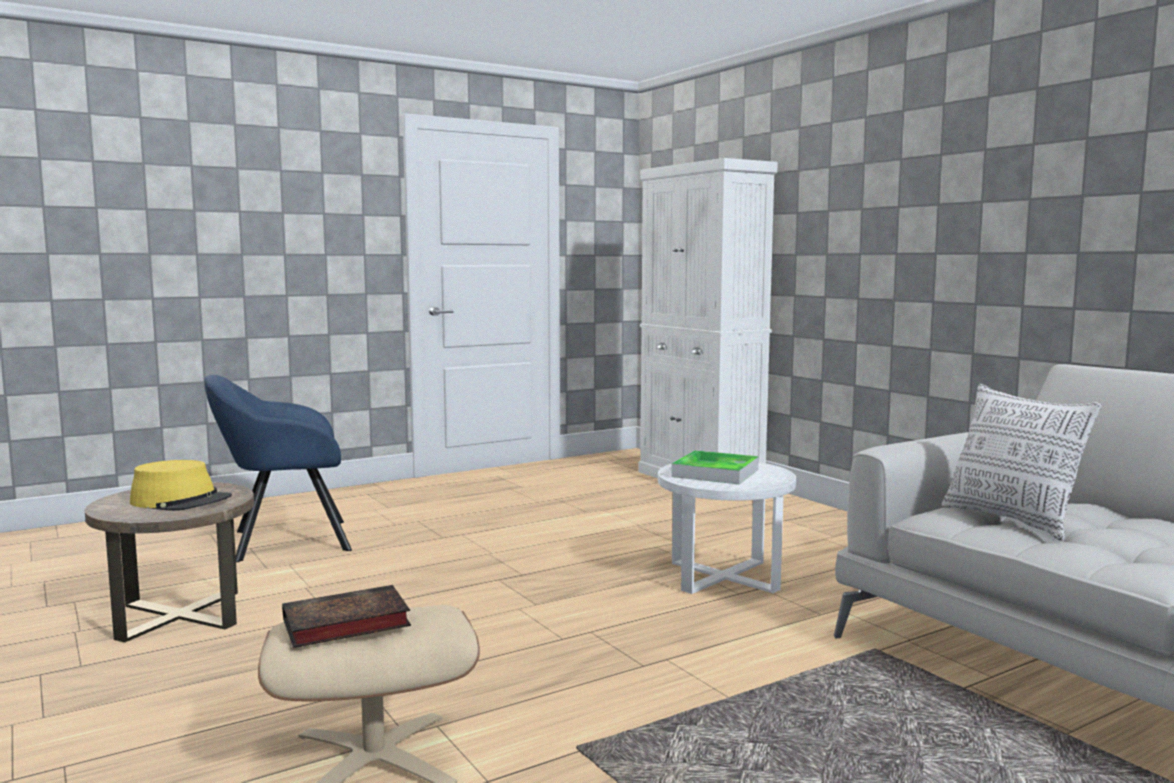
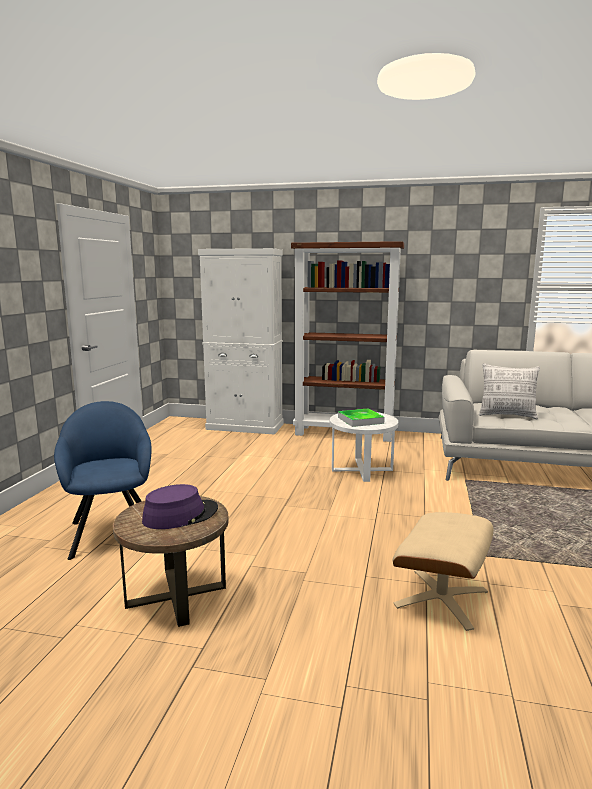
camera: 45 degrees left, 5 degrees up
yellow hat [130,460,232,511] -> purple hat [142,484,218,529]
blue armchair [204,375,352,563] -> blue armchair turned 135 degrees clockwise [54,401,152,560]
book [282,585,411,648] -> none
none -> brown bookcase [291,241,404,442]

